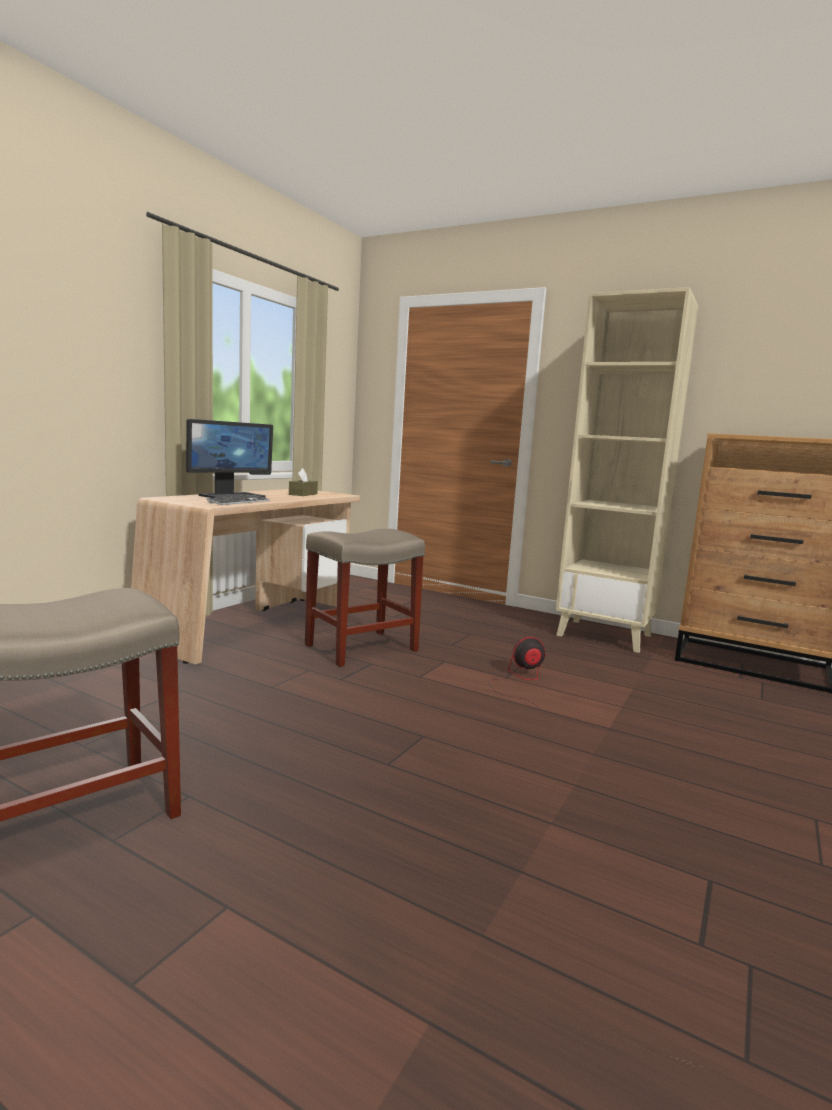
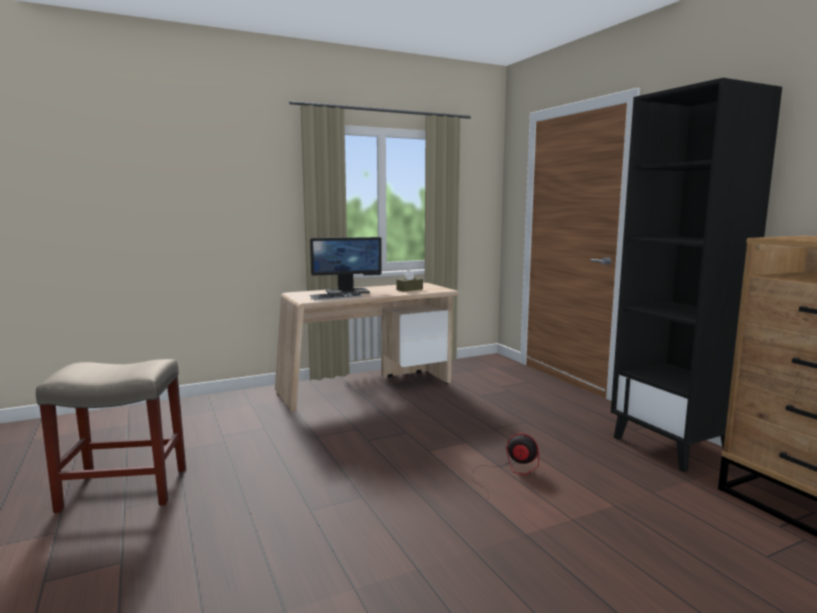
camera: 35 degrees right, 0 degrees up
beige stool [305,529,425,667] -> none
beige bookcase [556,287,699,653] -> black bookcase [611,78,782,472]

